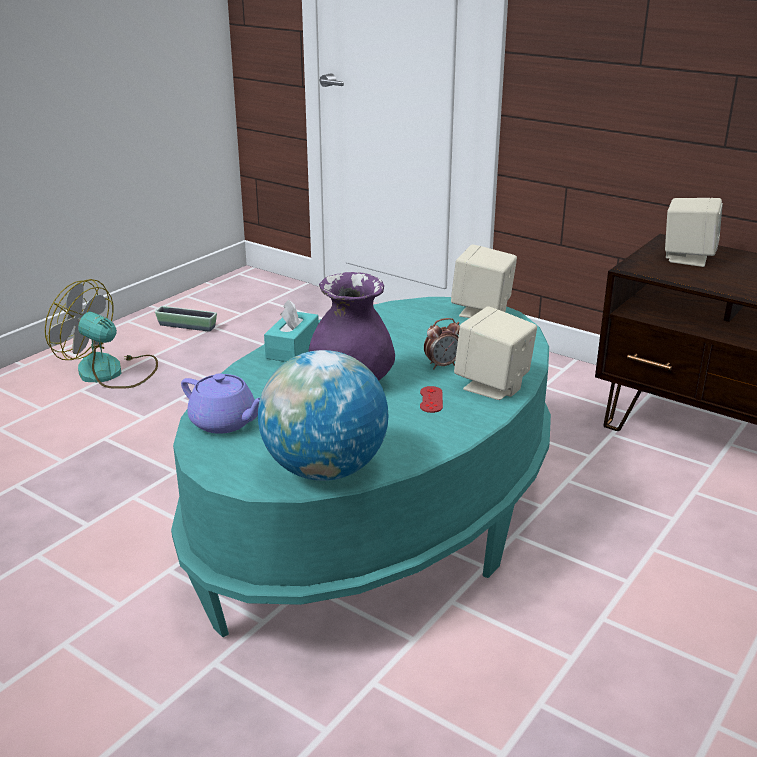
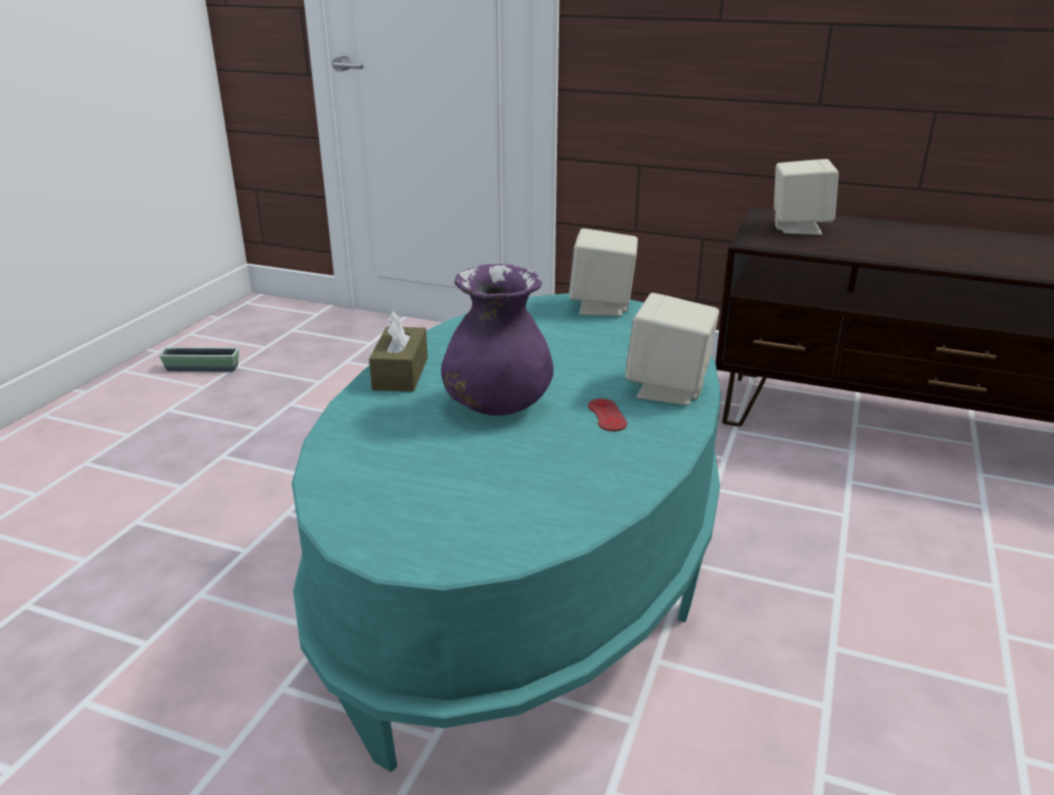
camera: 15 degrees left, 0 degrees up
fan [45,279,158,389] -> none
purple teapot [181,373,260,434] -> none
globe [258,350,388,481] -> none
turquoise tissue box [264,299,319,362] -> brown tissue box [369,311,428,392]
alarm clock [424,318,460,369] -> none

